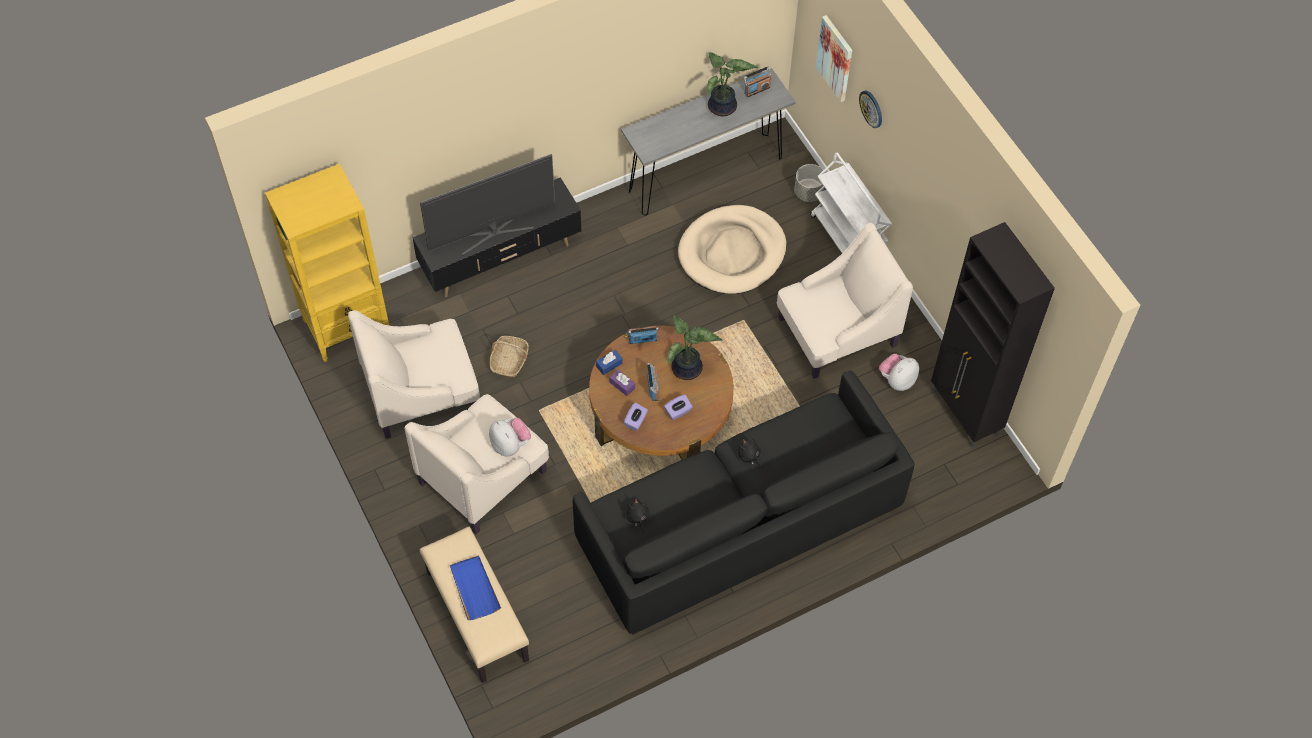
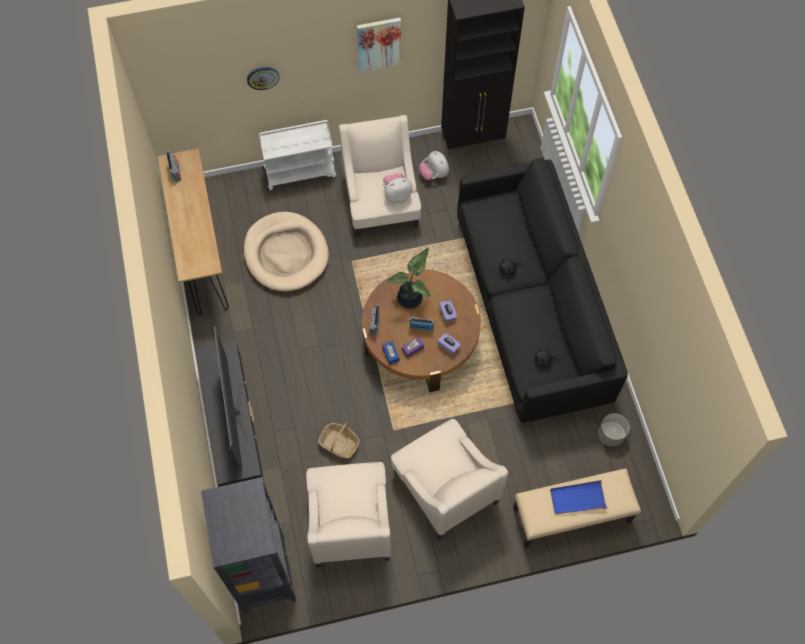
camera: 75 degrees left, 5 degrees up
yellow bookcase [265,164,389,362] -> black bookcase [201,477,296,613]
plush toy [489,418,531,456] -> plush toy moved to [383,172,413,203]
grey console table [621,68,796,216] -> brown console table [158,148,229,315]
potted plant [707,52,758,116] -> none
grey planter [794,164,825,202] -> grey planter moved to [598,413,629,447]
picture [816,15,852,102] -> picture moved to [357,18,401,72]

